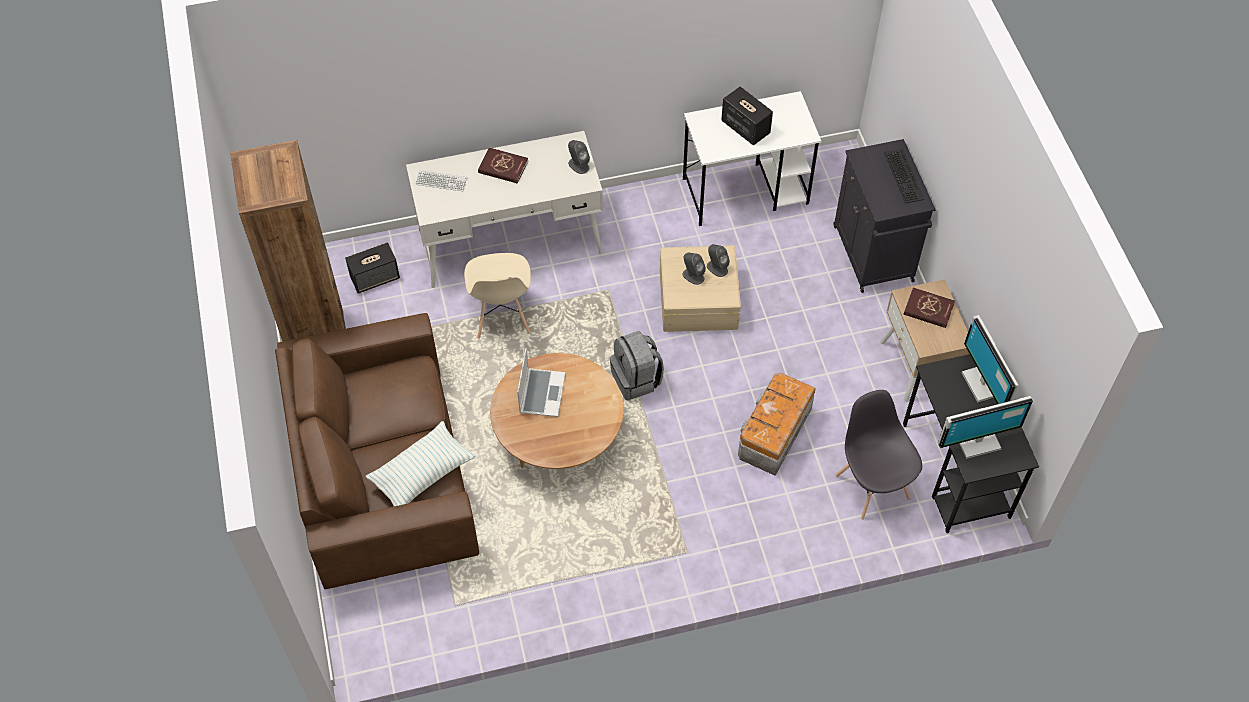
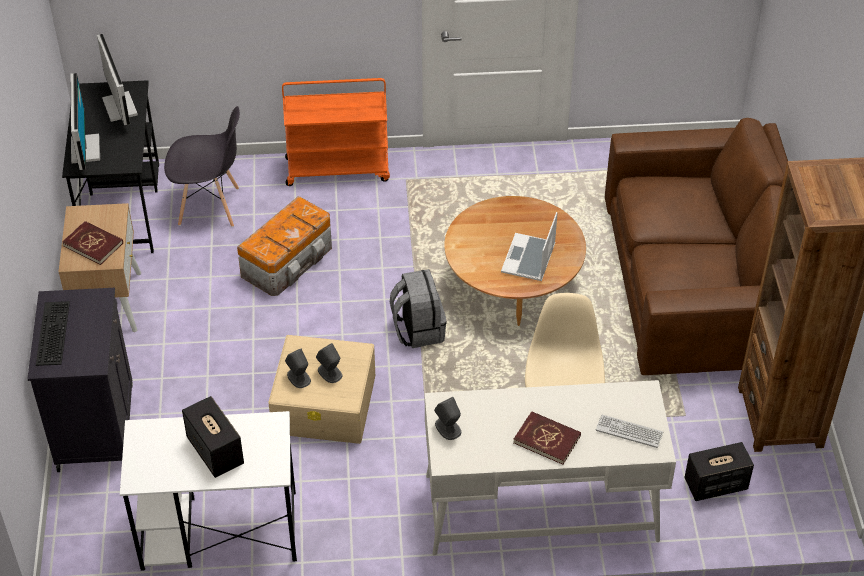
camera: 170 degrees left, 10 degrees down
pillow [366,421,476,506] -> none
grey chair [835,390,922,520] -> grey chair turned 75 degrees counterclockwise [164,106,240,227]
monitor [938,396,1033,459] -> monitor turned 75 degrees clockwise [97,34,138,126]
none -> orange cart [282,78,390,186]

